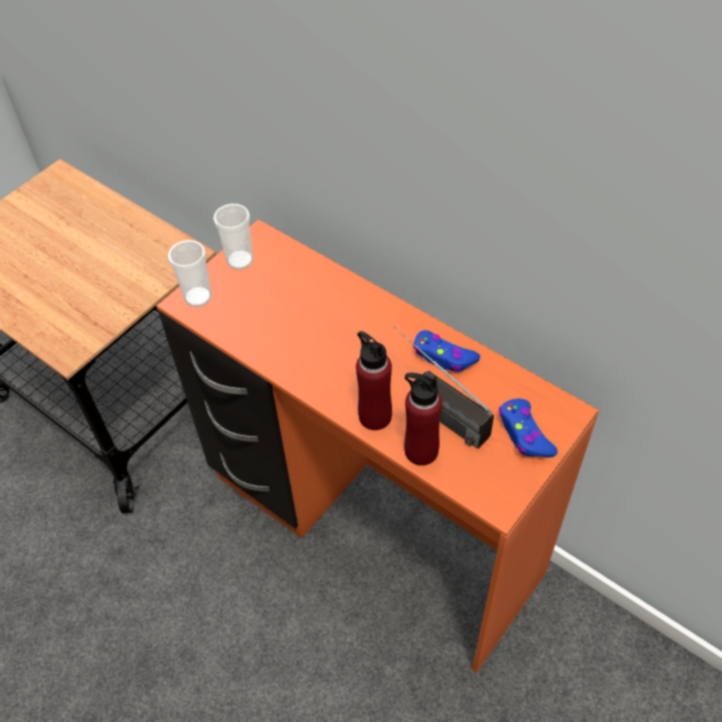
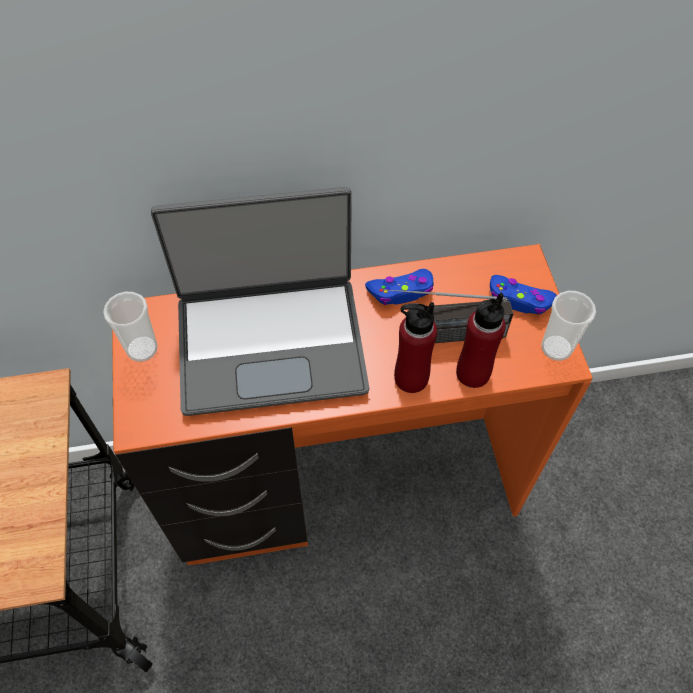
camera: 50 degrees left, 5 degrees up
cup [168,240,212,307] -> cup moved to [541,291,596,361]
none -> laptop [151,187,369,416]

